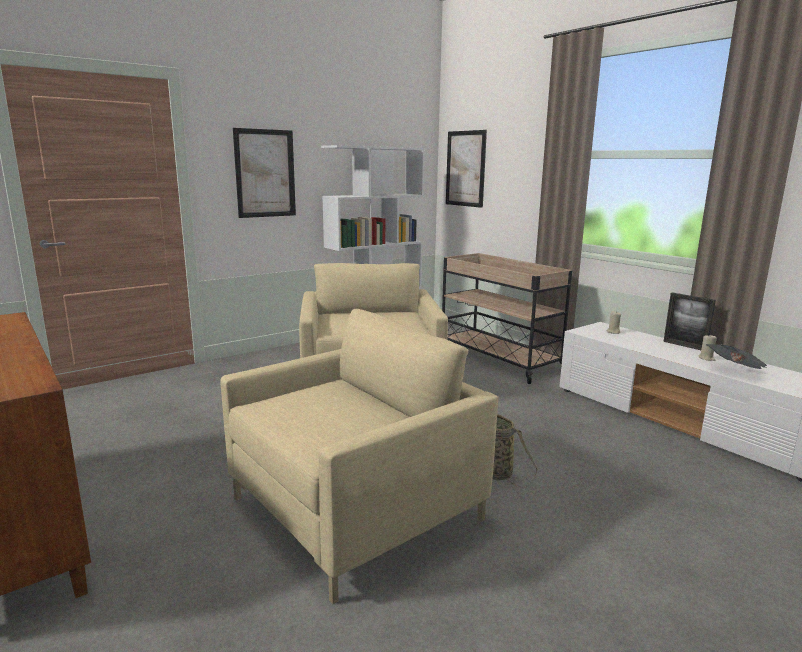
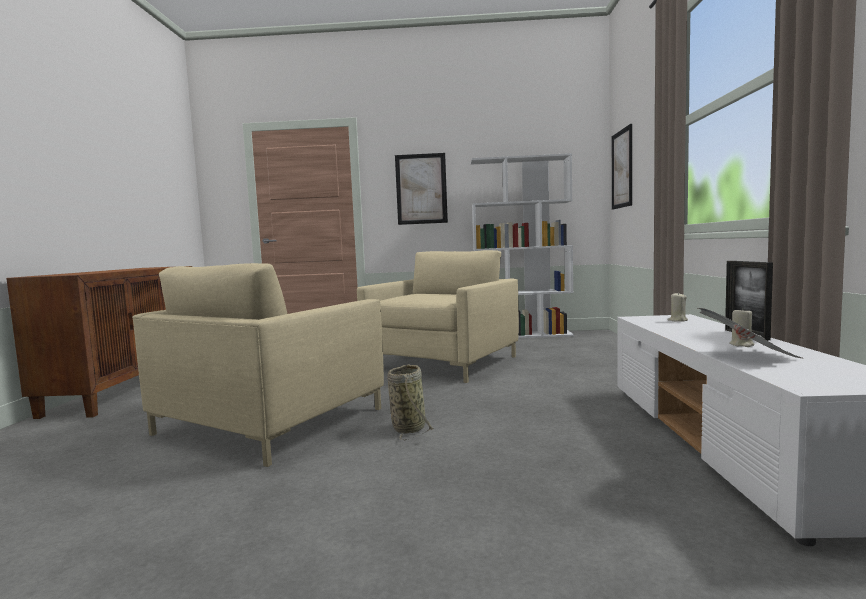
camera: 40 degrees right, 10 degrees down
beige armchair [220,309,499,604] -> beige armchair turned 120 degrees clockwise [132,263,384,467]
beige cart [442,253,572,384] -> none

